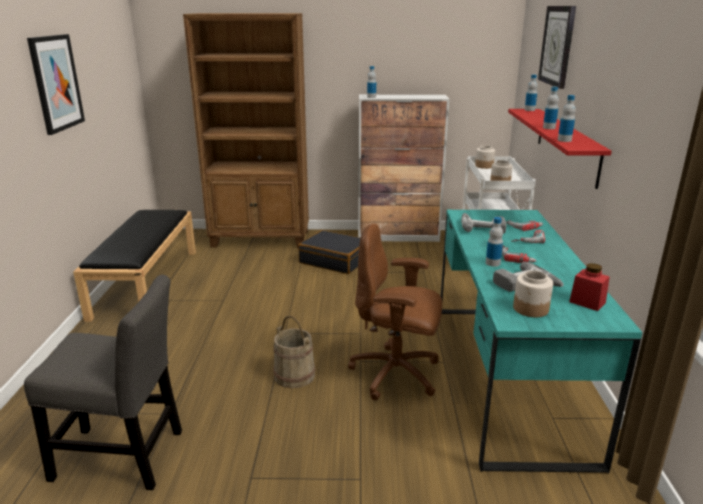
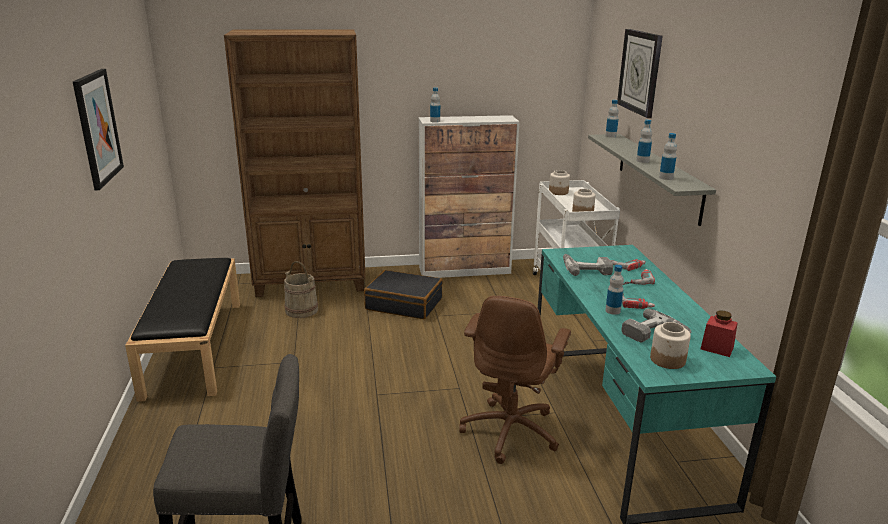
camera: 10 degrees left, 0 degrees up
beige bucket [273,315,315,388] -> beige bucket moved to [284,261,318,318]
brown office chair [348,224,442,400] -> brown office chair turned 75 degrees counterclockwise [459,296,571,464]
red shelf [508,109,612,189] -> grey shelf [588,134,716,226]

